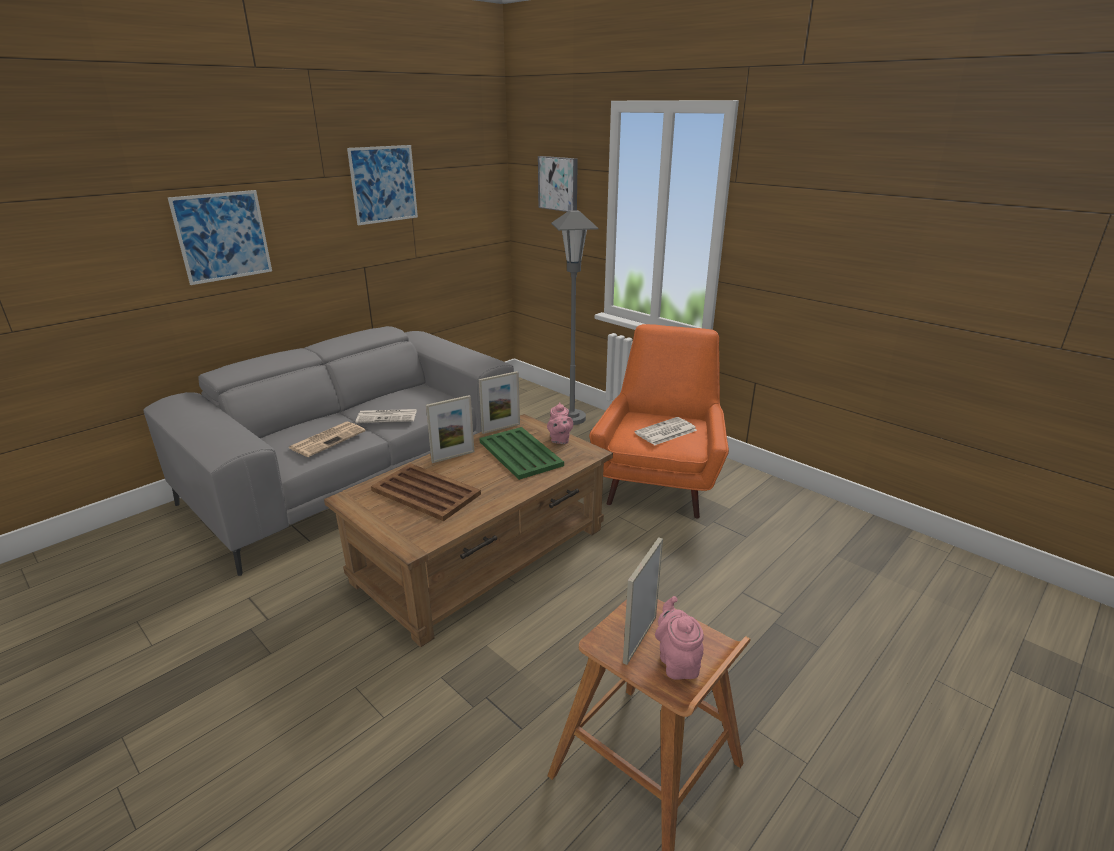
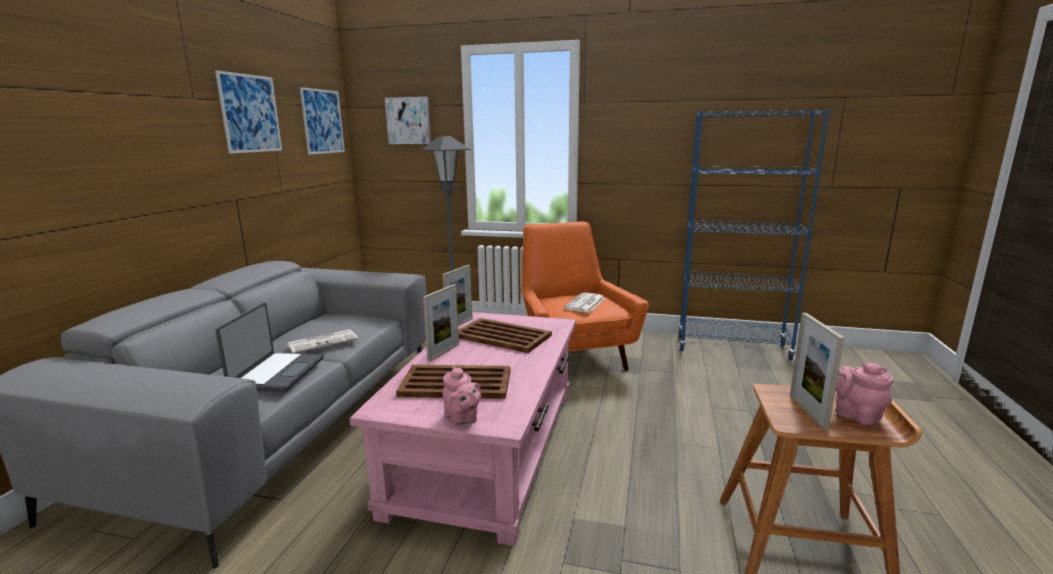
camera: 30 degrees left, 10 degrees down
picture [168,190,272,285] -> picture moved to [300,87,345,155]
newspaper [289,421,365,457] -> laptop [215,303,324,392]
brown coffee table [324,414,613,647] -> pink coffee table [349,312,576,546]
green tray [479,427,564,480] -> brown tray [459,318,552,353]
pink teapot [547,402,573,444] -> pink teapot moved to [443,366,481,426]
none -> blue bookcase [678,109,830,360]

